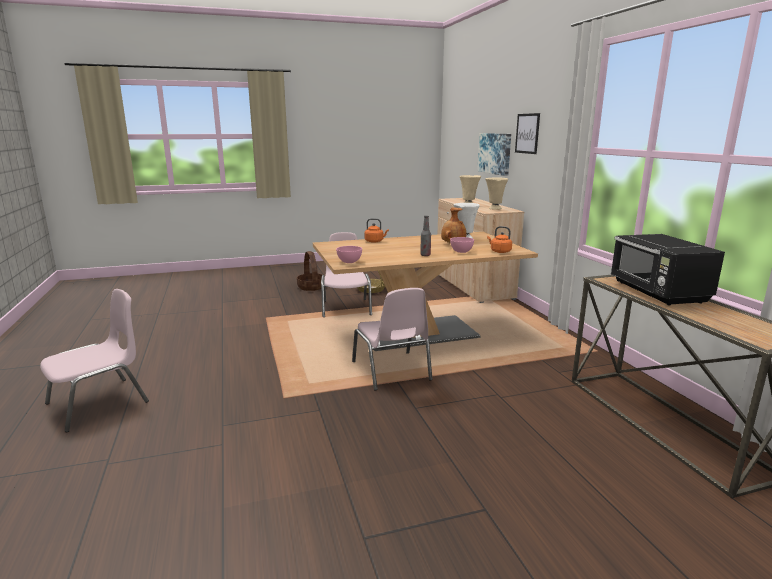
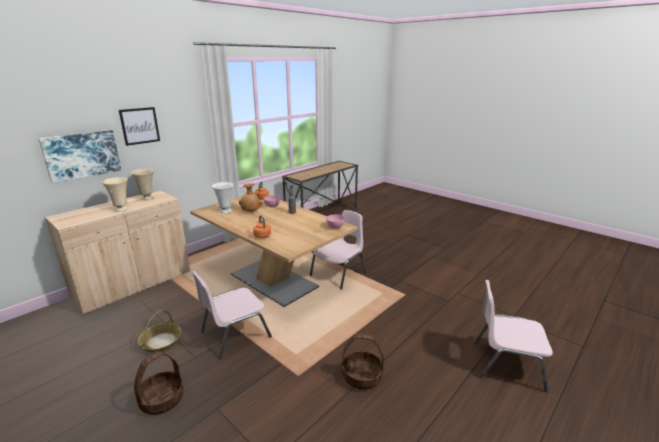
camera: 120 degrees left, 5 degrees up
black microwave [611,234,725,306] -> none
none -> basket [342,333,384,390]

